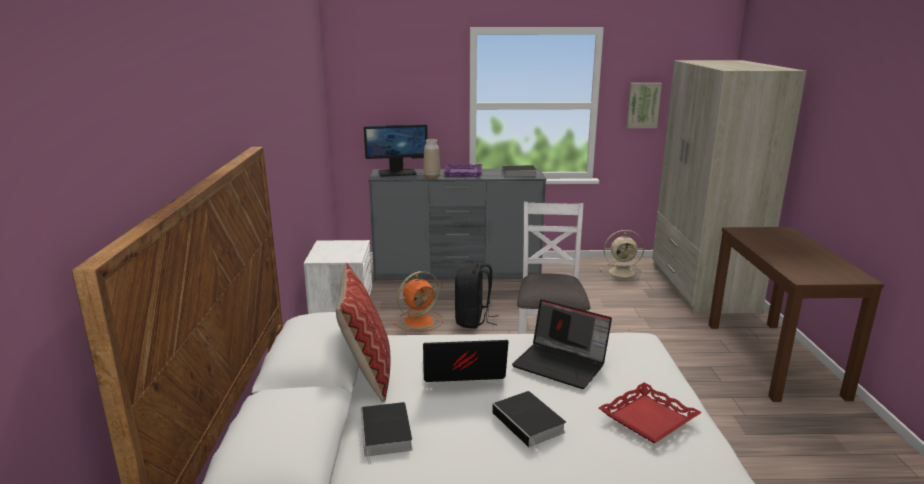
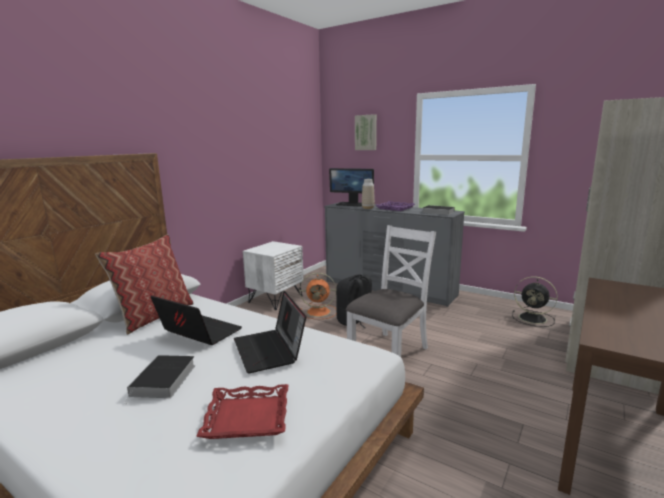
camera: 35 degrees right, 5 degrees down
book [361,402,413,465] -> none
beige fan [600,230,645,280] -> black fan [512,276,558,327]
picture [626,83,662,128] -> picture moved to [355,114,377,150]

